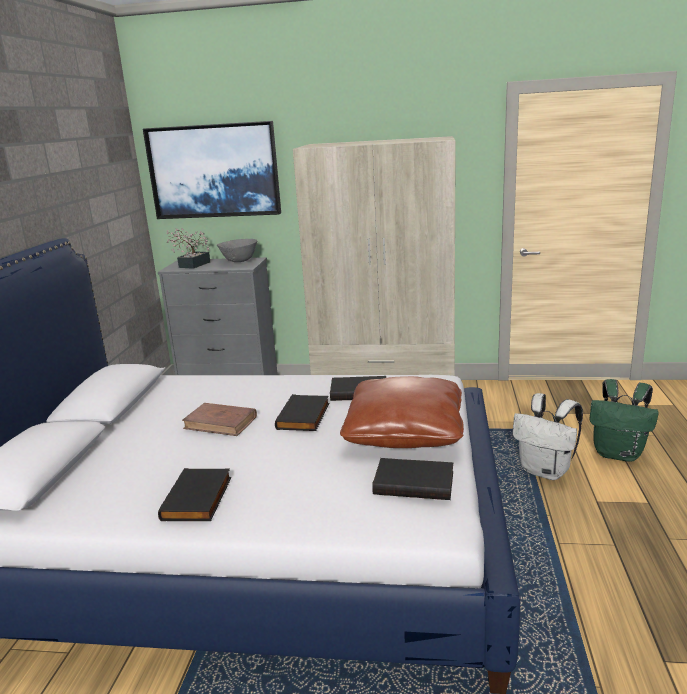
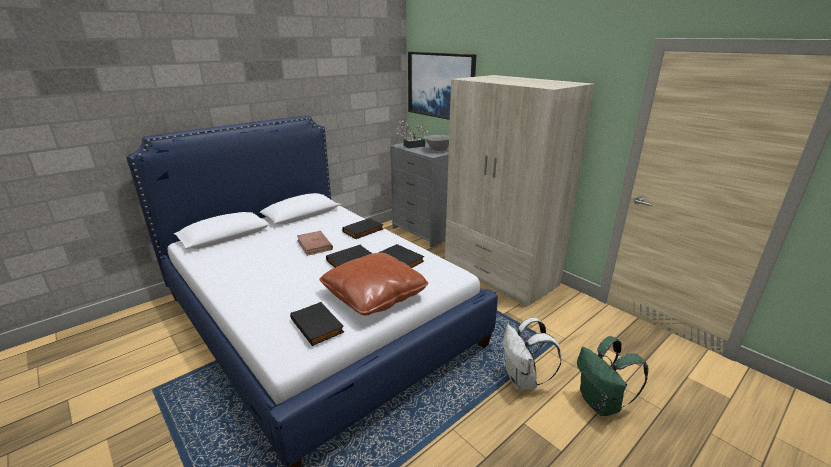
camera: 40 degrees right, 5 degrees up
black book [158,468,231,521] -> black book moved to [342,218,383,239]

